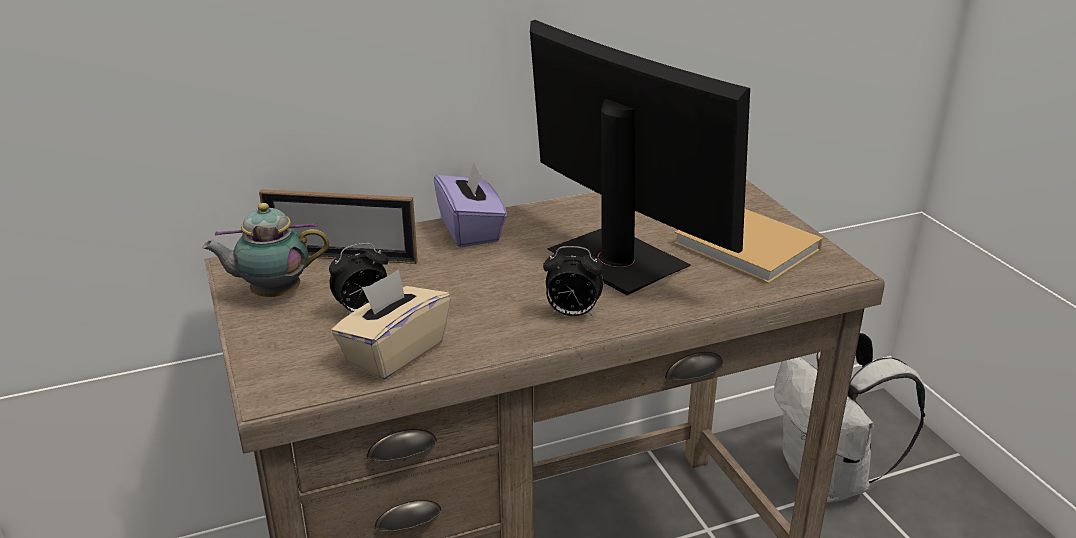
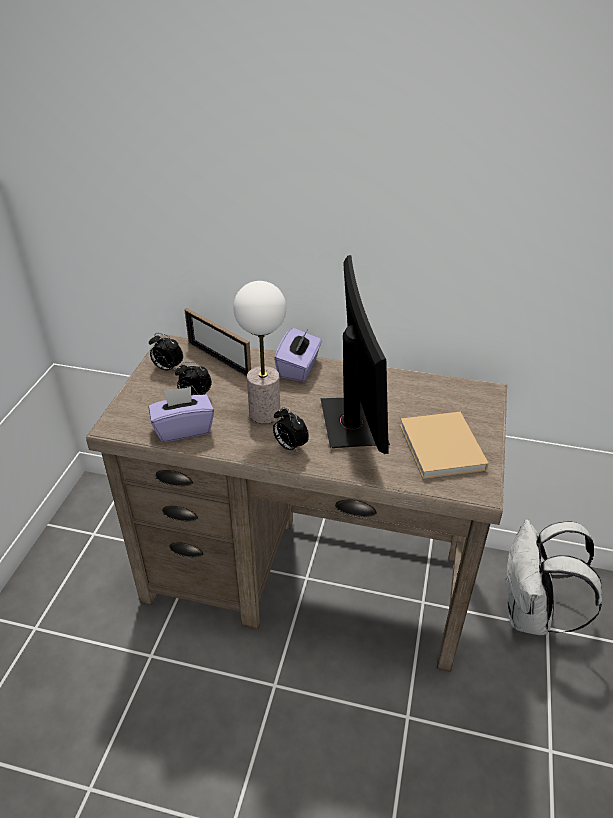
camera: 35 degrees right, 10 degrees up
teapot [202,203,329,297] -> alarm clock [149,333,183,371]
beige tissue box [331,269,451,380] -> purple tissue box [149,387,214,442]
none -> table lamp [233,281,286,424]

